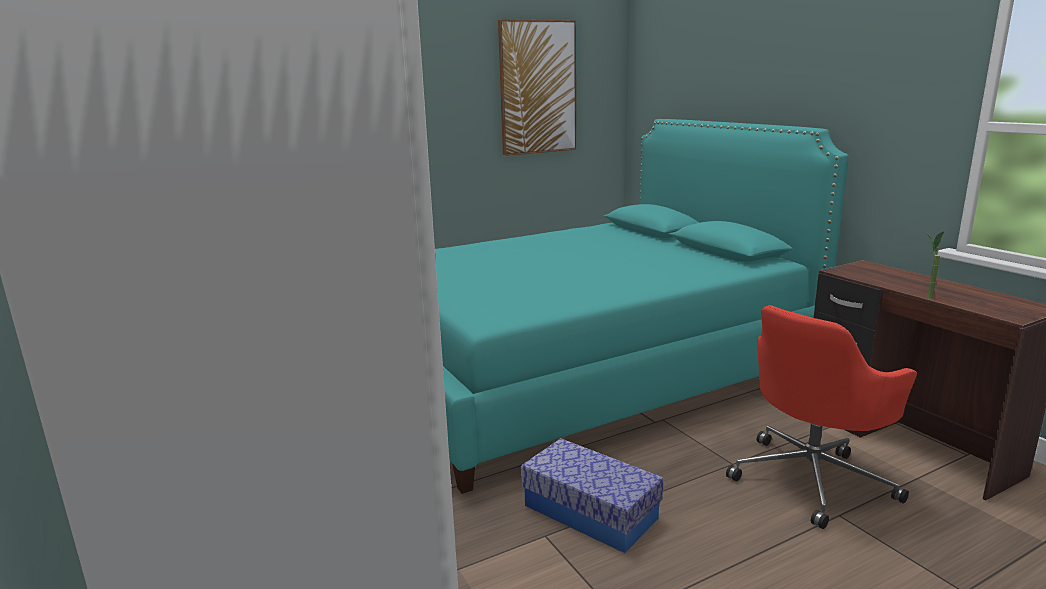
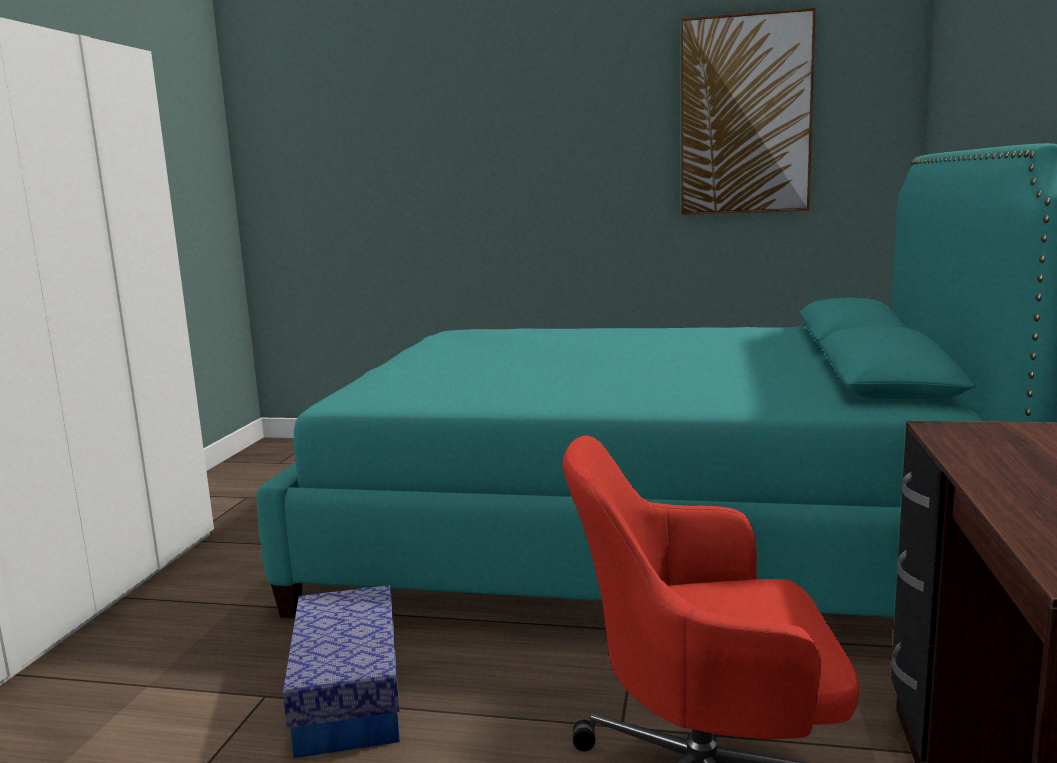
camera: 40 degrees right, 5 degrees down
potted plant [924,230,944,299] -> none

